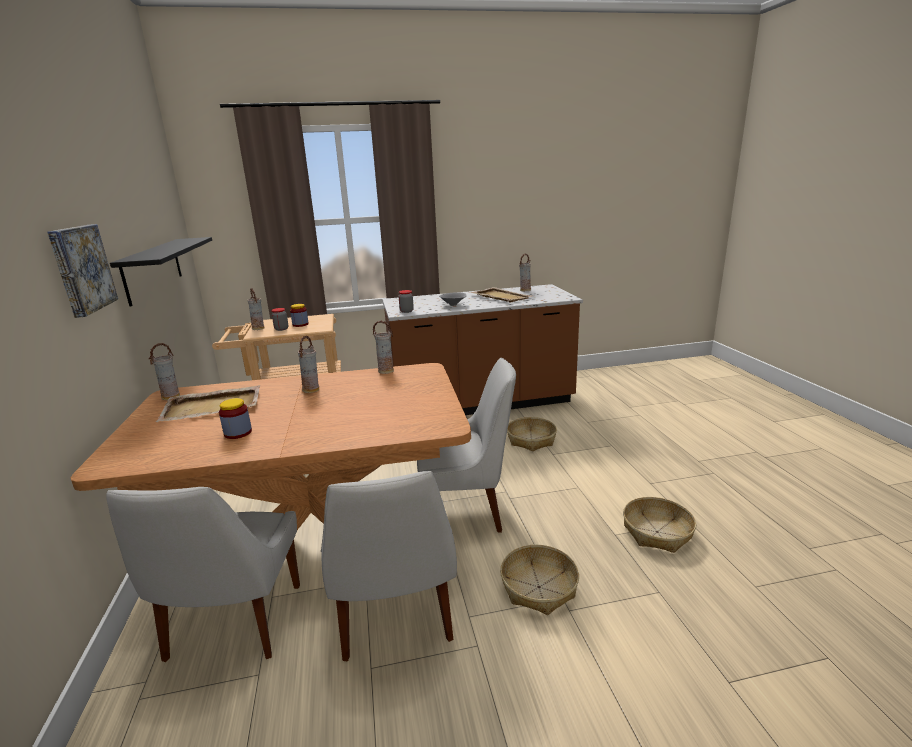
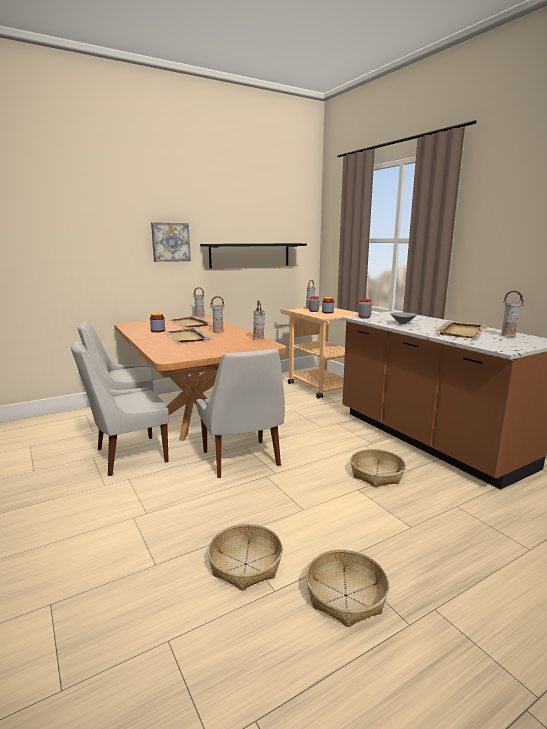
camera: 70 degrees right, 5 degrees down
basket [500,545,579,615] -> basket moved to [306,549,389,627]
none -> beige tray [164,327,212,342]

